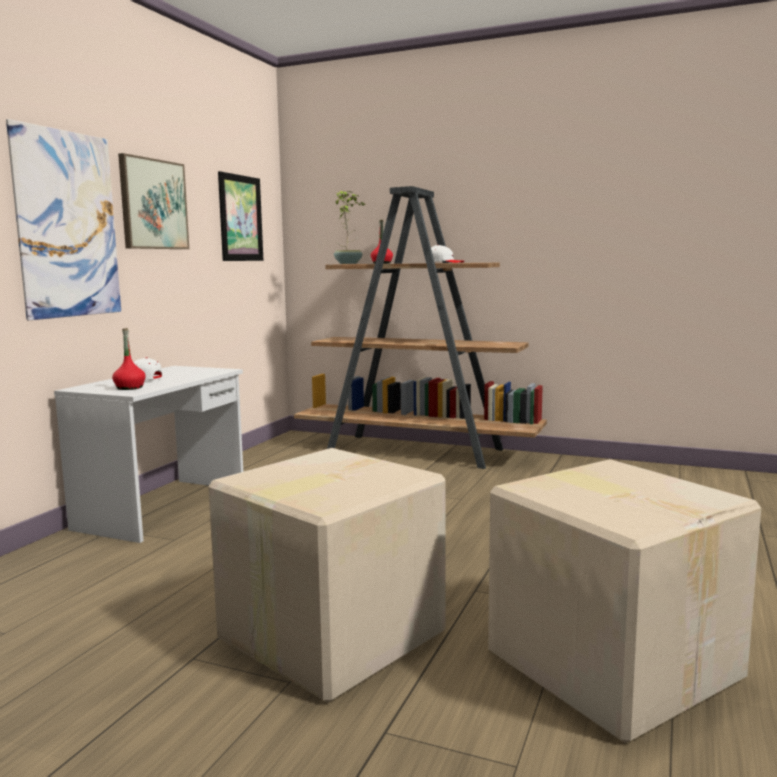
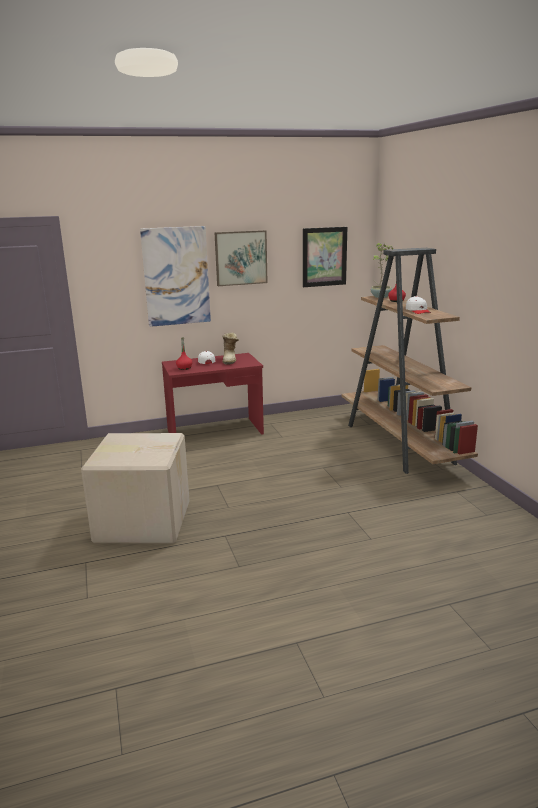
camera: 50 degrees right, 10 degrees up
white desk [54,366,243,543] -> red desk [162,353,264,435]
cardboard box [488,459,761,743] -> none
none -> boot [222,333,239,365]

